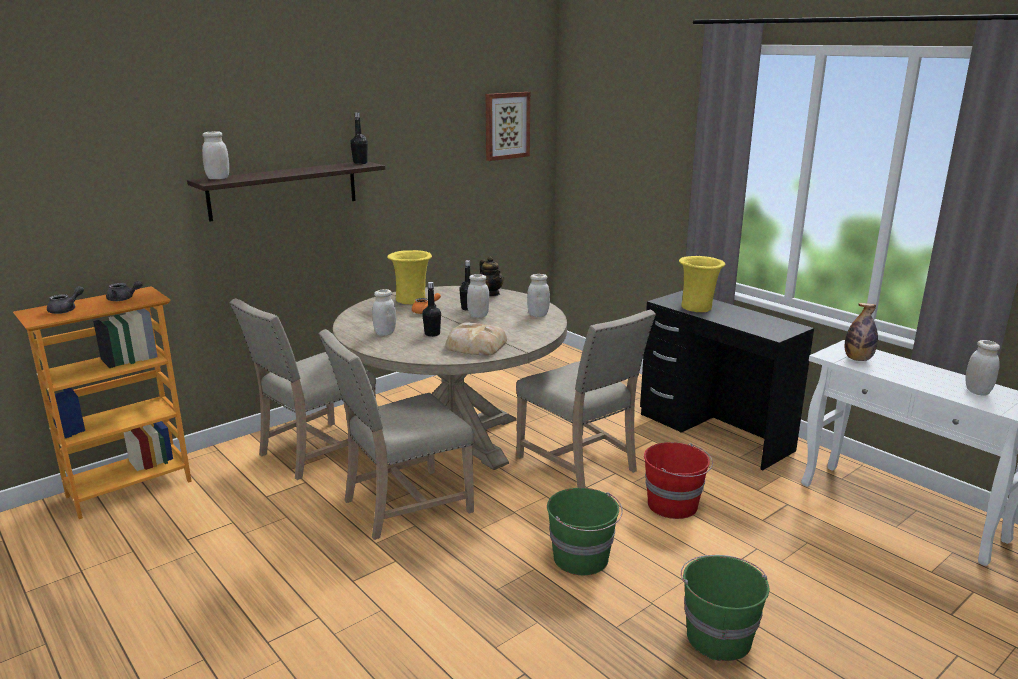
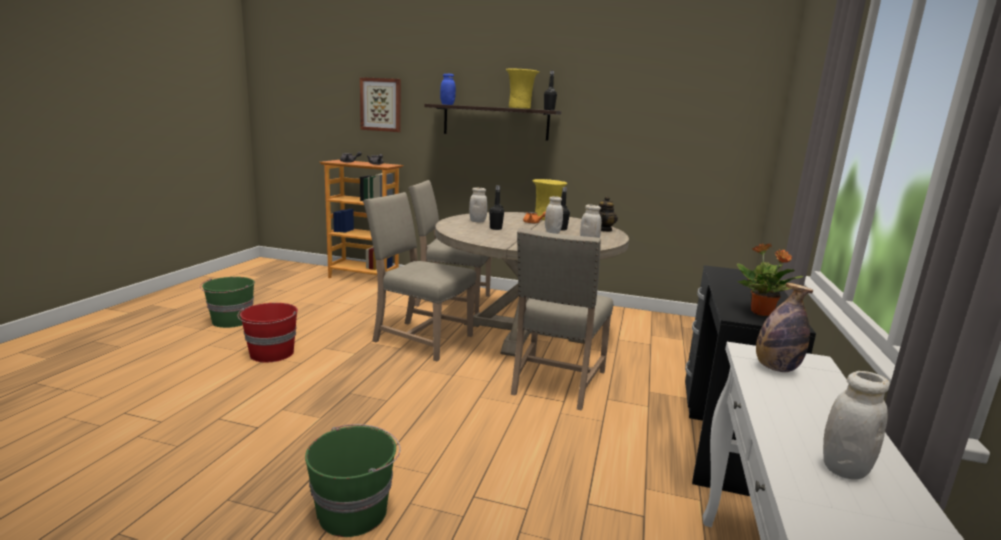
camera: 55 degrees right, 5 degrees down
white jar [202,131,229,179] -> blue jar [440,74,456,105]
bread [445,322,507,355] -> none
picture [486,92,530,161] -> picture moved to [360,77,401,132]
green bucket [547,488,623,575] -> green bucket moved to [200,277,255,328]
red bucket [644,442,713,519] -> red bucket moved to [237,303,298,362]
yellow vase [679,256,725,312] -> yellow vase moved to [506,68,539,109]
none -> potted plant [737,244,804,316]

